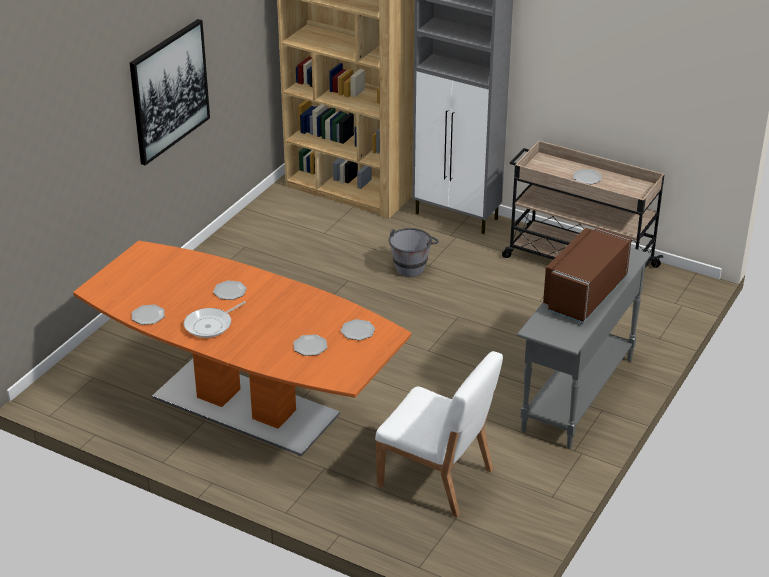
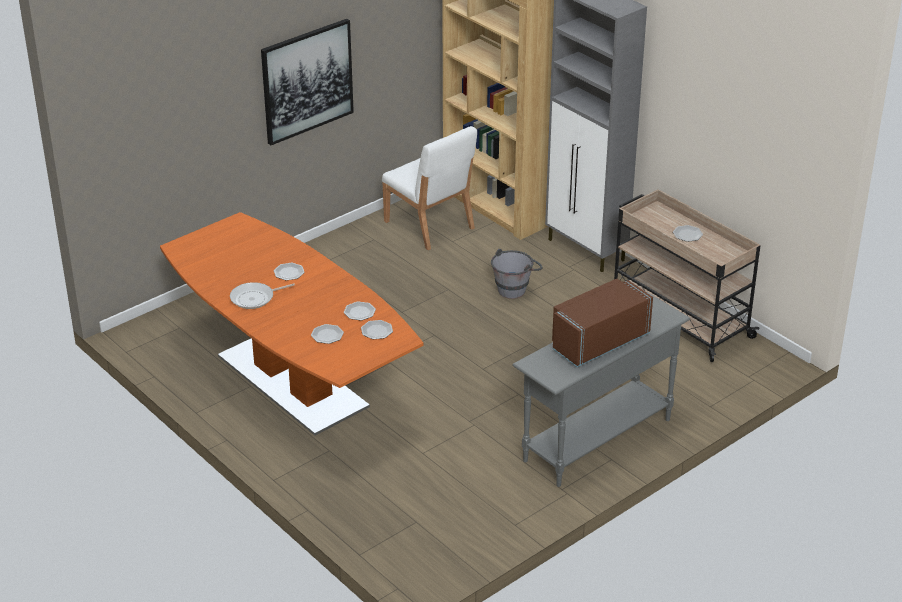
camera: 20 degrees right, 0 degrees up
plate [132,305,165,325] -> plate moved to [344,301,376,321]
white chair [375,351,503,518] -> white chair moved to [382,126,477,250]

